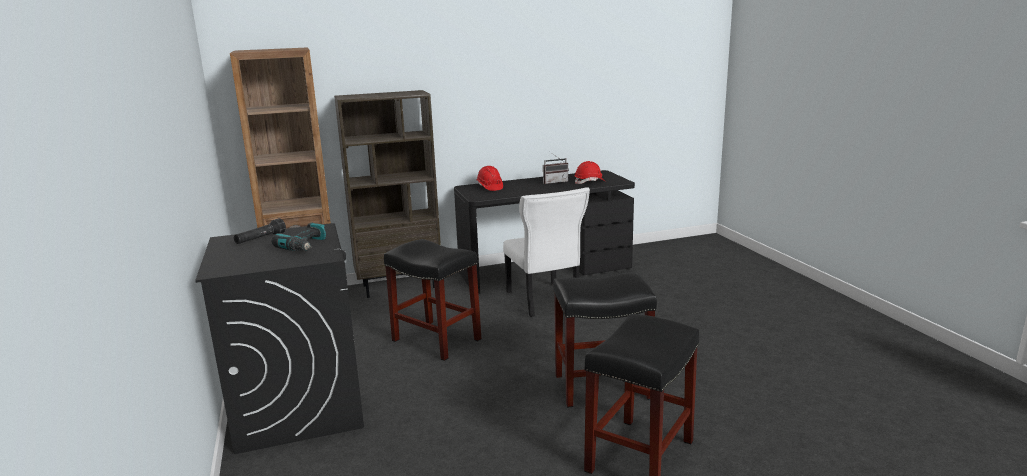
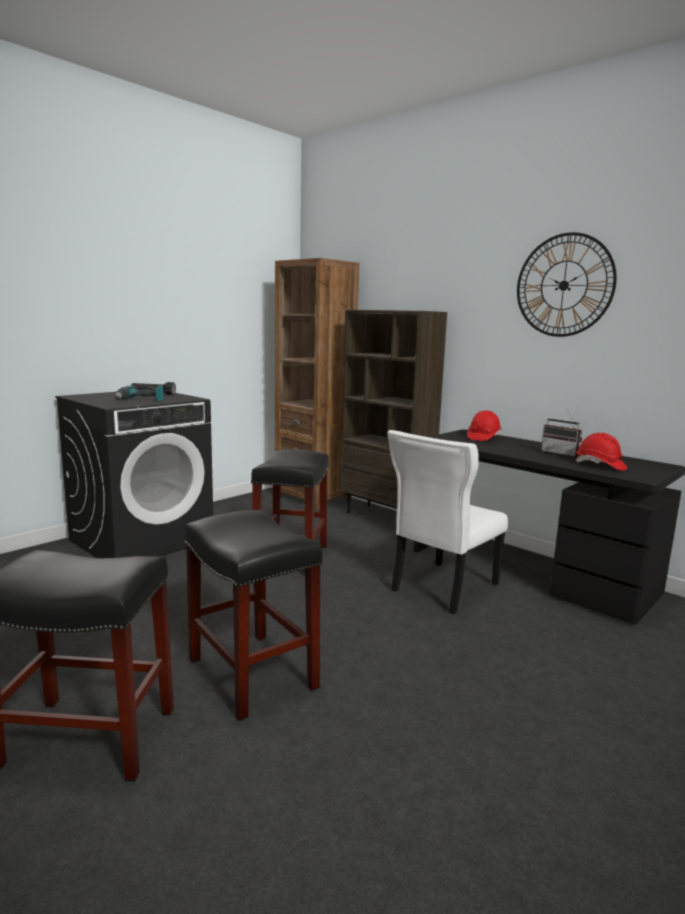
camera: 60 degrees right, 5 degrees down
none -> wall clock [517,232,617,337]

